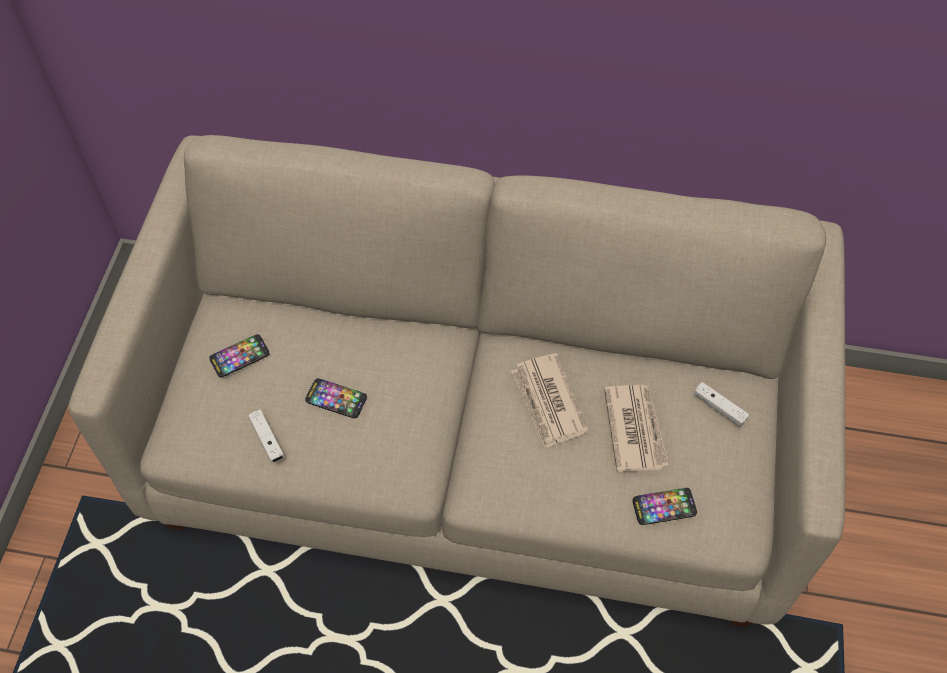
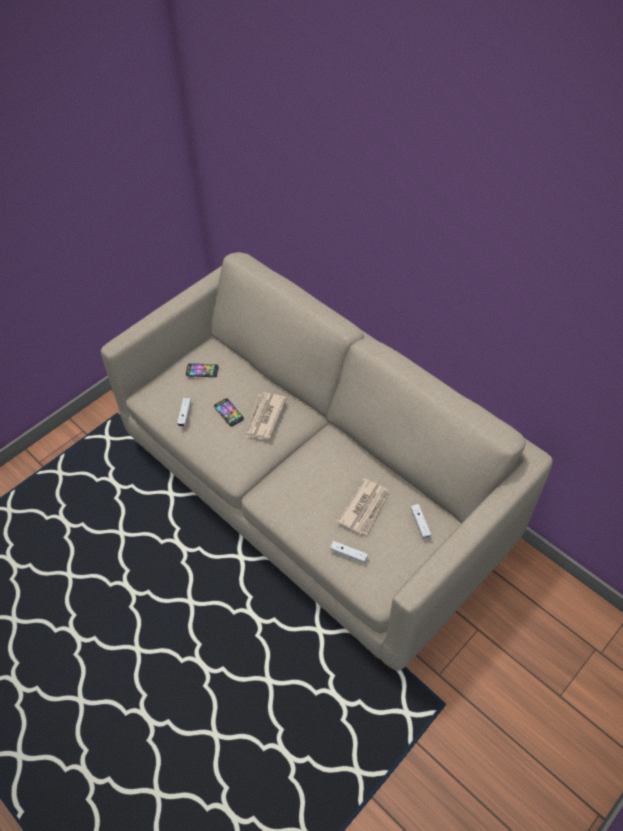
camera: 35 degrees right, 5 degrees down
newspaper [511,353,588,449] -> newspaper moved to [244,392,287,440]
phone [633,488,697,525] -> white game controller [330,541,368,563]

